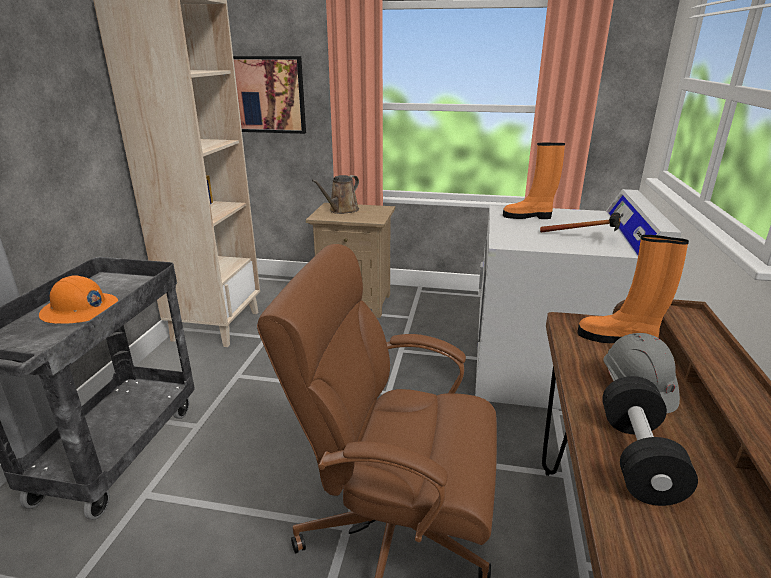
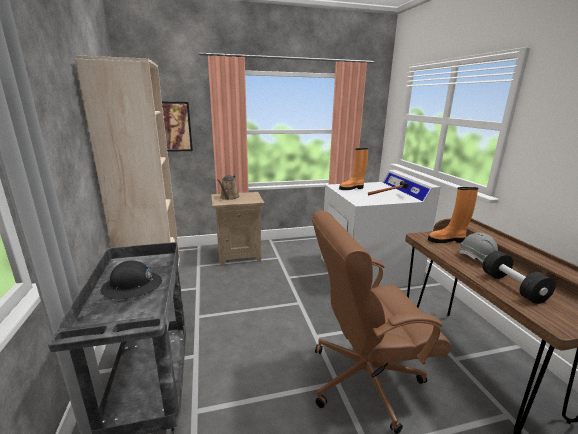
camera: 25 degrees left, 5 degrees down
orange hard hat [39,275,118,324] -> black hard hat [101,260,162,299]

